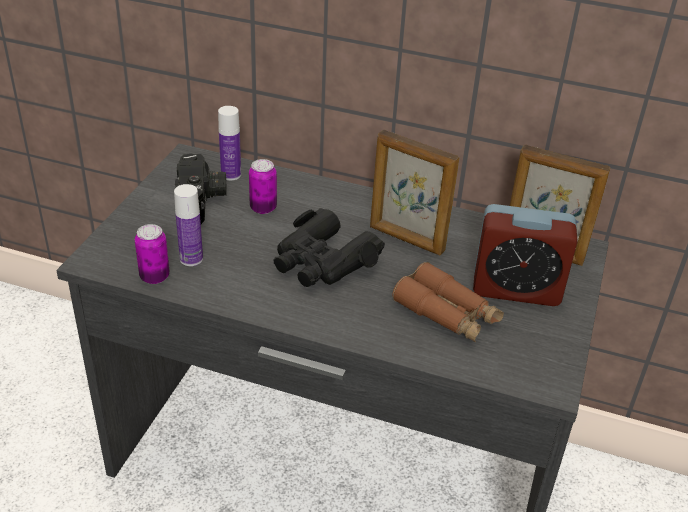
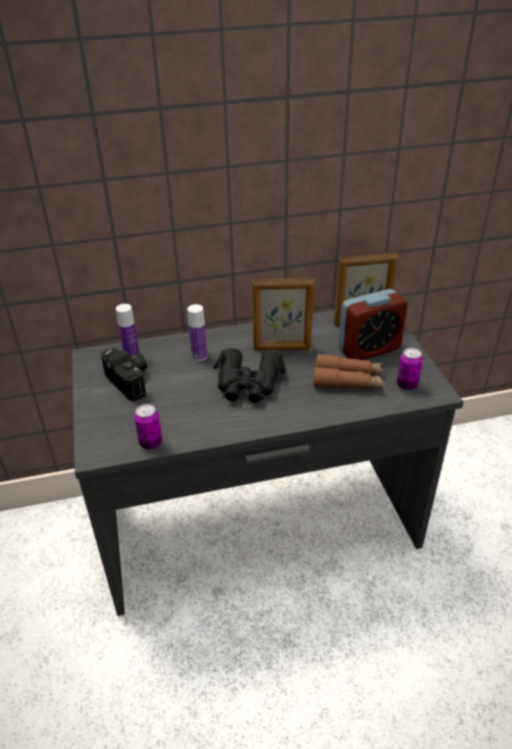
camera: 30 degrees left, 0 degrees up
bottle [174,184,203,266] -> bottle moved to [187,304,207,361]
can [249,159,277,214] -> can moved to [397,348,423,390]

